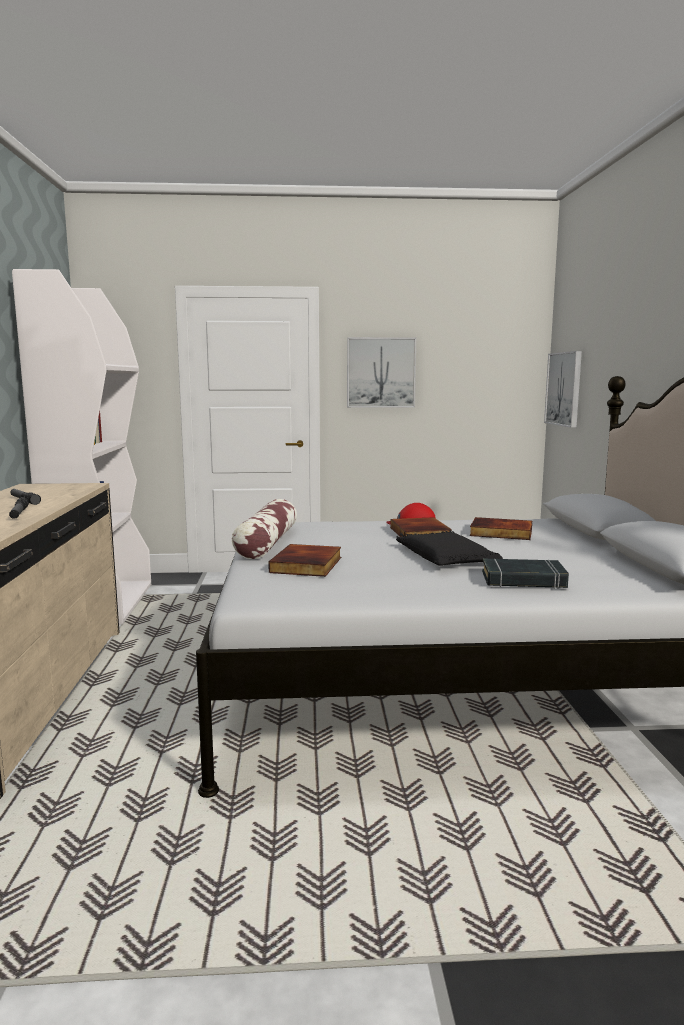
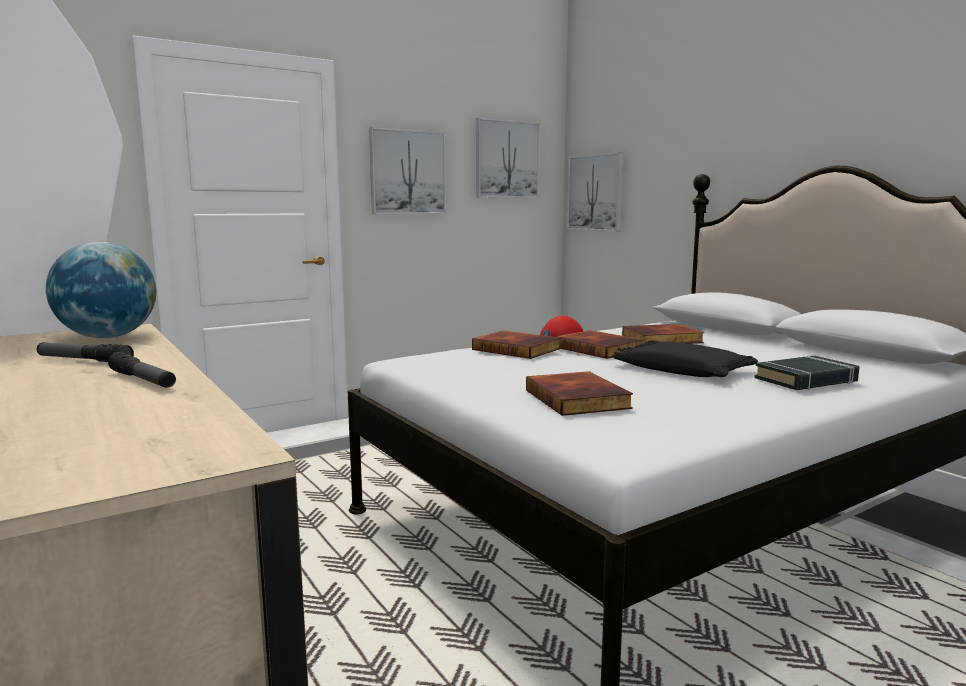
camera: 30 degrees left, 0 degrees up
pillow [232,499,297,559] -> none
none -> globe [46,242,156,338]
none -> book [472,330,560,359]
none -> picture [476,118,540,198]

